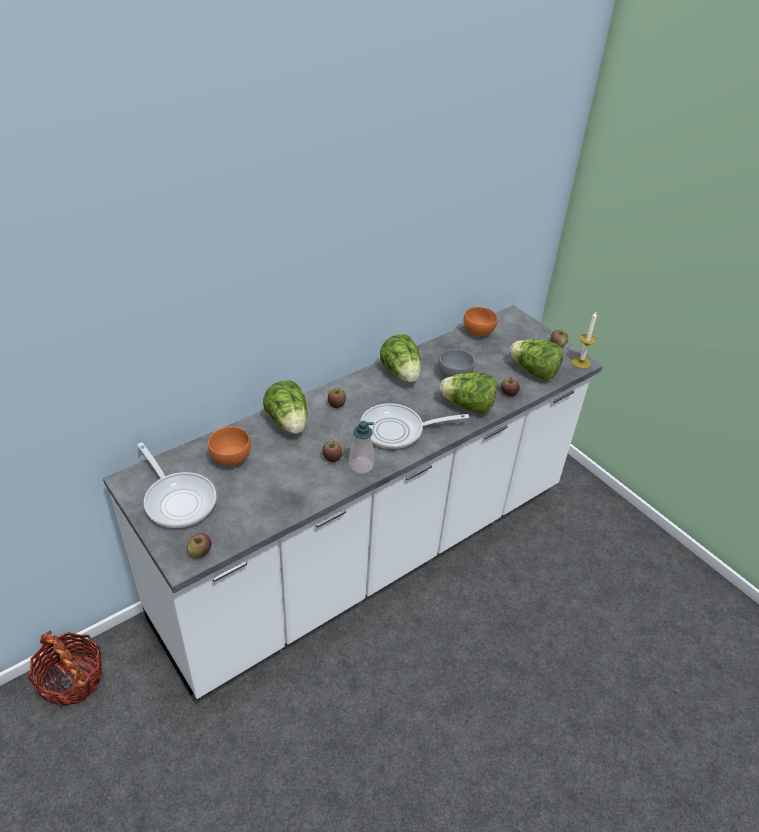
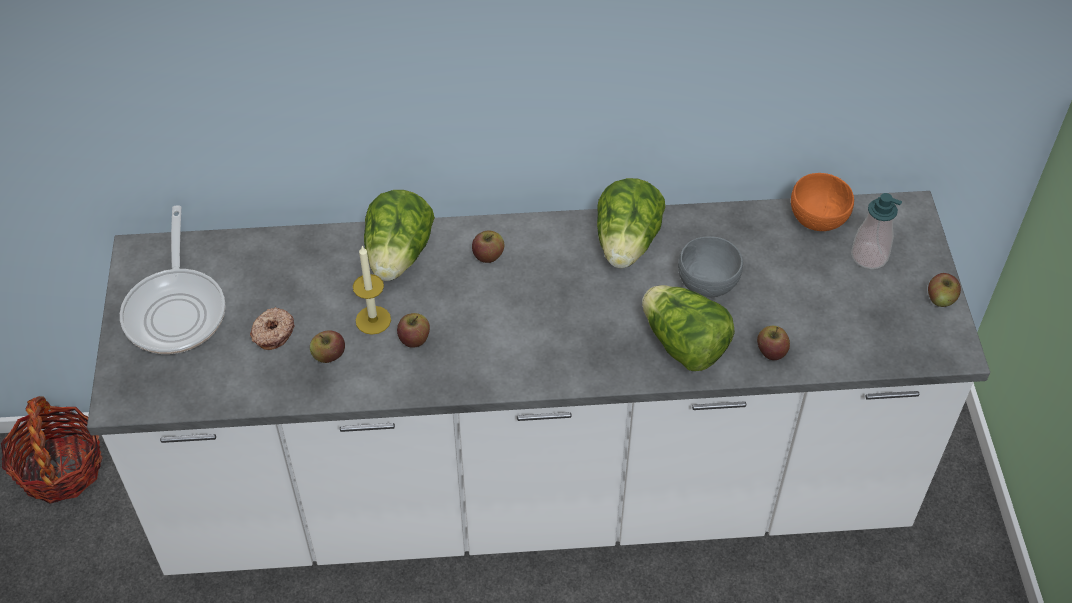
camera: 35 degrees right, 10 degrees up
apple [187,534,211,558] -> apple moved to [310,330,345,363]
orange bowl [208,426,251,466] -> none
soap dispenser [349,421,374,474] -> soap dispenser moved to [851,193,902,269]
frying pan [360,403,469,449] -> none
lettuce [509,339,563,380] -> none
candle [572,312,597,369] -> candle moved to [353,245,391,335]
none -> donut [250,307,295,350]

